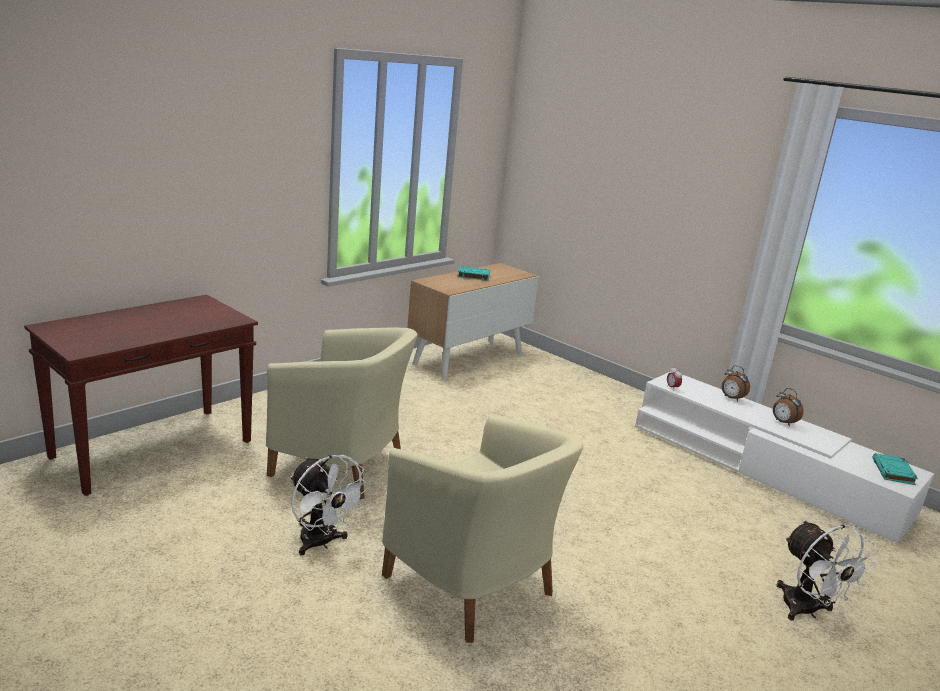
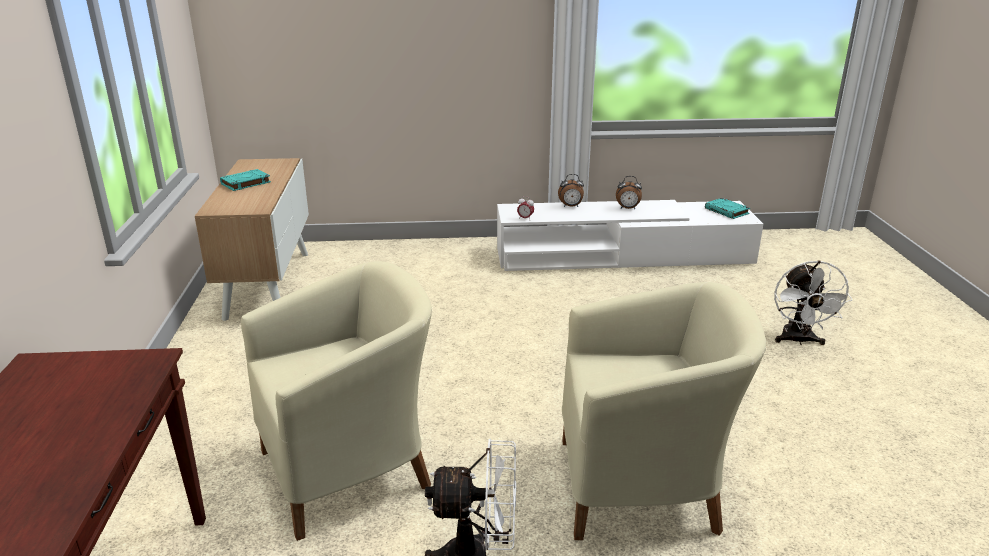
camera: 45 degrees left, 5 degrees up
white fan [777,520,876,620] -> white fan turned 75 degrees clockwise [774,260,852,345]

